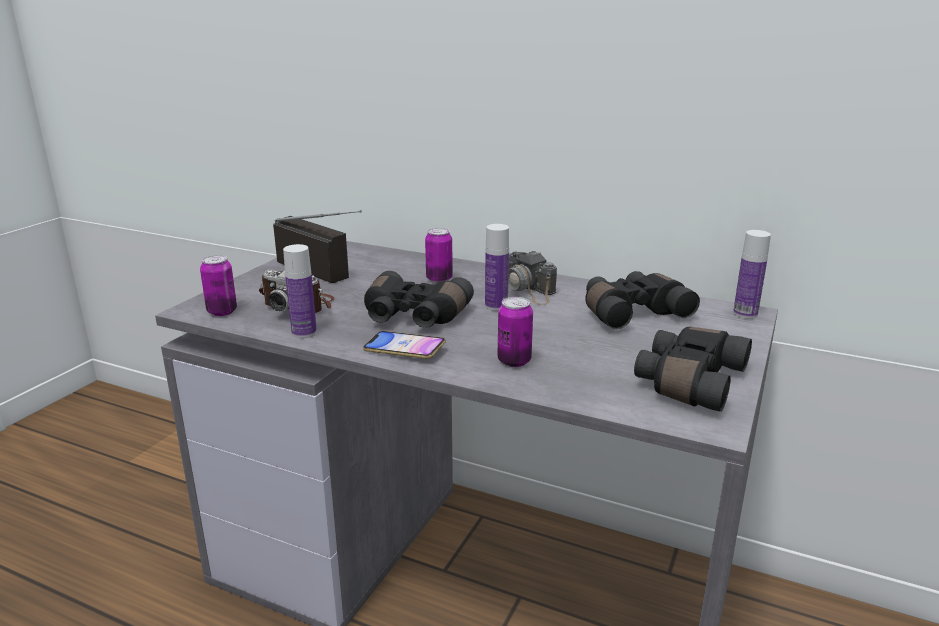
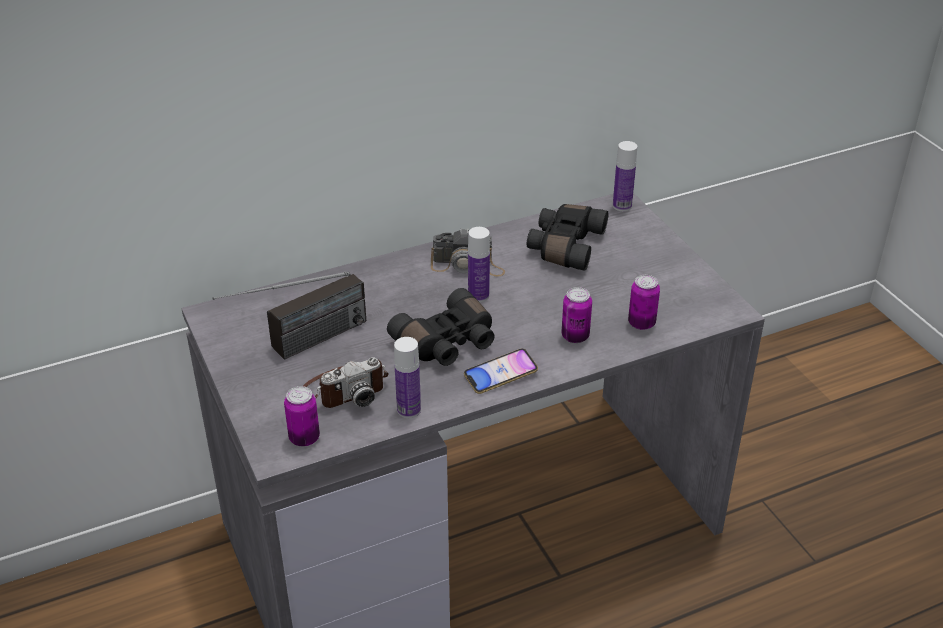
camera: 50 degrees left, 15 degrees up
radio [273,210,362,283] -> radio turned 150 degrees clockwise [212,272,366,360]
can [425,228,453,283] -> can moved to [628,275,660,330]
black binoculars [634,327,752,412] -> none

